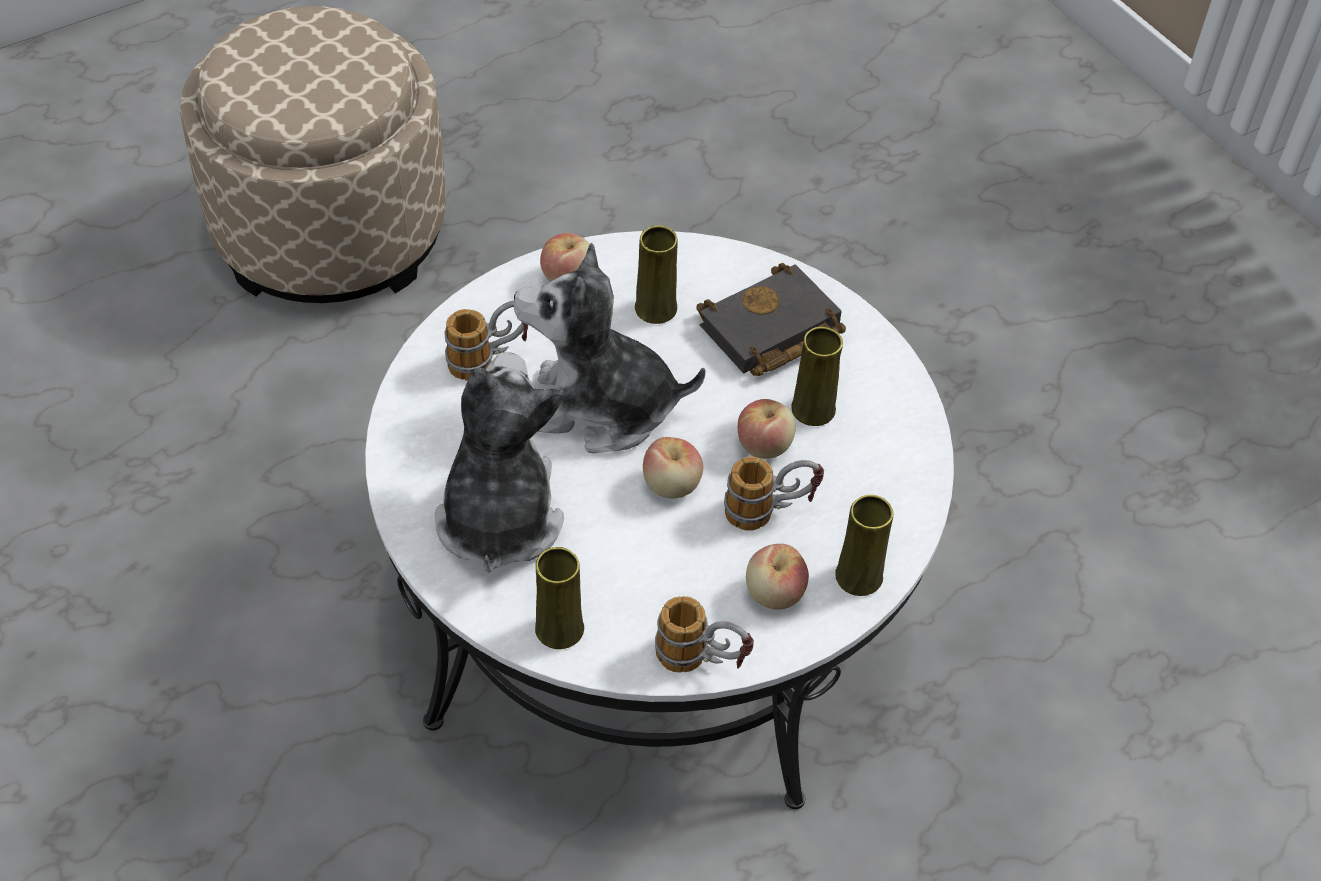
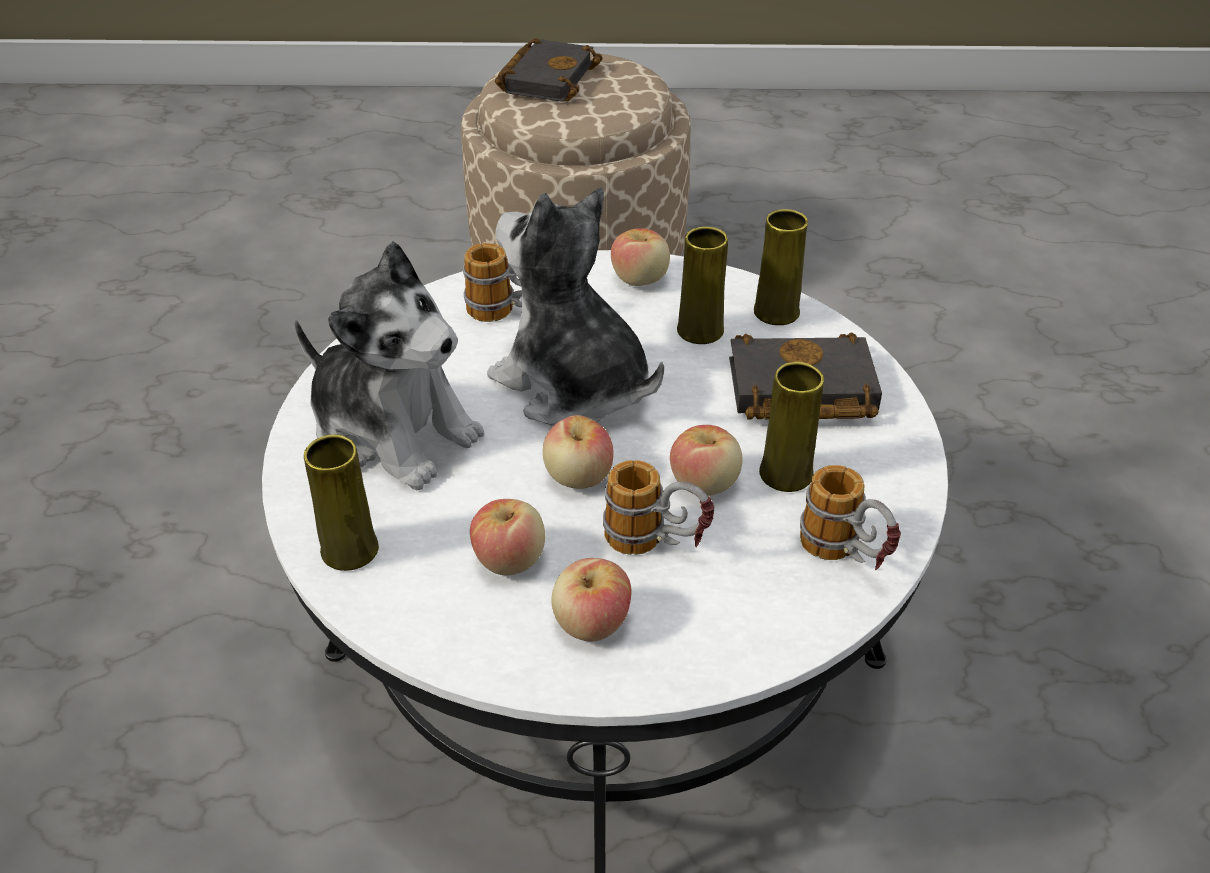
camera: 35 degrees right, 10 degrees down
plush toy [435,352,564,573] -> plush toy turned 90 degrees clockwise [294,241,484,490]
mug [655,596,754,673] -> mug moved to [800,465,901,570]
yellow vase [835,495,893,596] -> yellow vase moved to [754,209,808,325]
none -> apple [470,499,545,575]
none -> black book [495,38,603,102]

